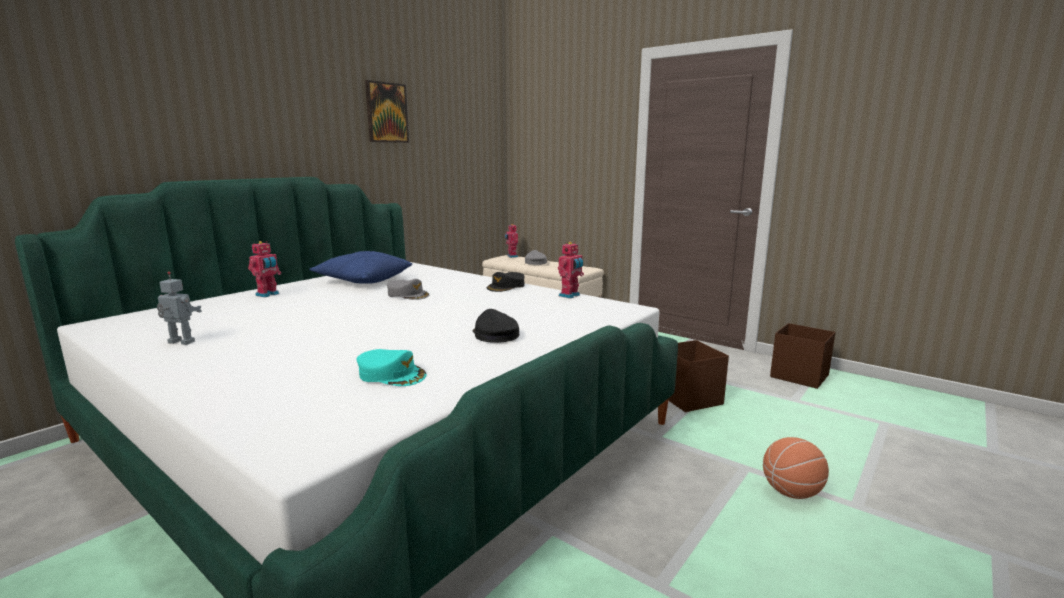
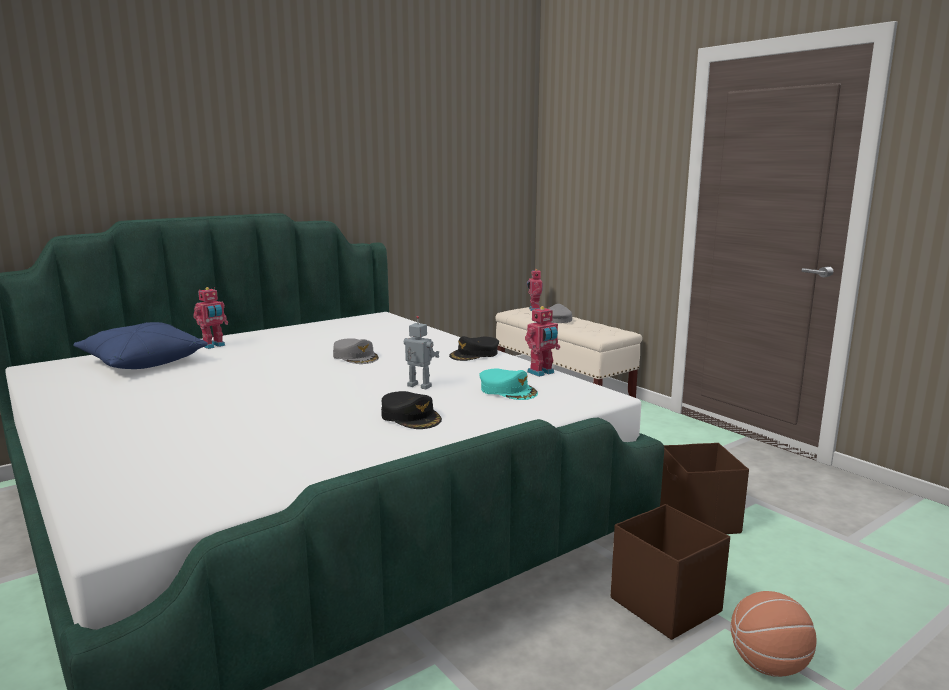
camera: 15 degrees right, 0 degrees up
toy robot [157,272,202,345] -> toy robot moved to [404,316,439,389]
blue pillow [309,251,412,284] -> blue pillow moved to [73,322,208,369]
turquoise cap [357,349,427,386] -> turquoise cap moved to [479,369,538,400]
picture [365,80,409,143] -> none
black cap [472,309,519,343] -> black cap turned 150 degrees clockwise [381,391,442,429]
brown storage box [770,323,835,389] -> brown storage box moved to [611,504,730,640]

